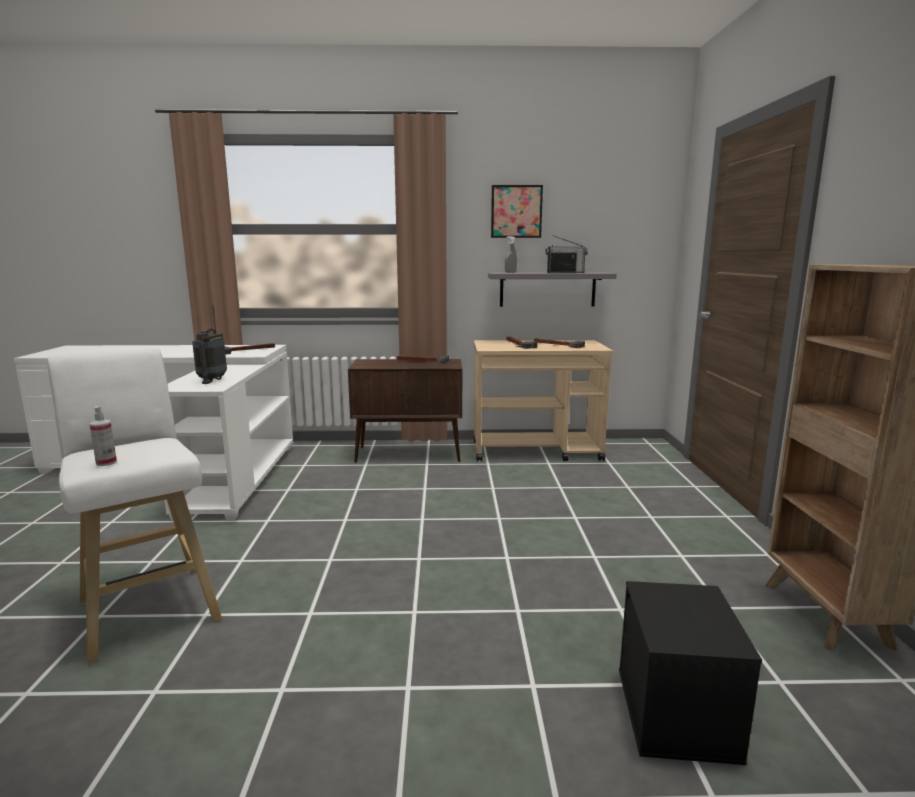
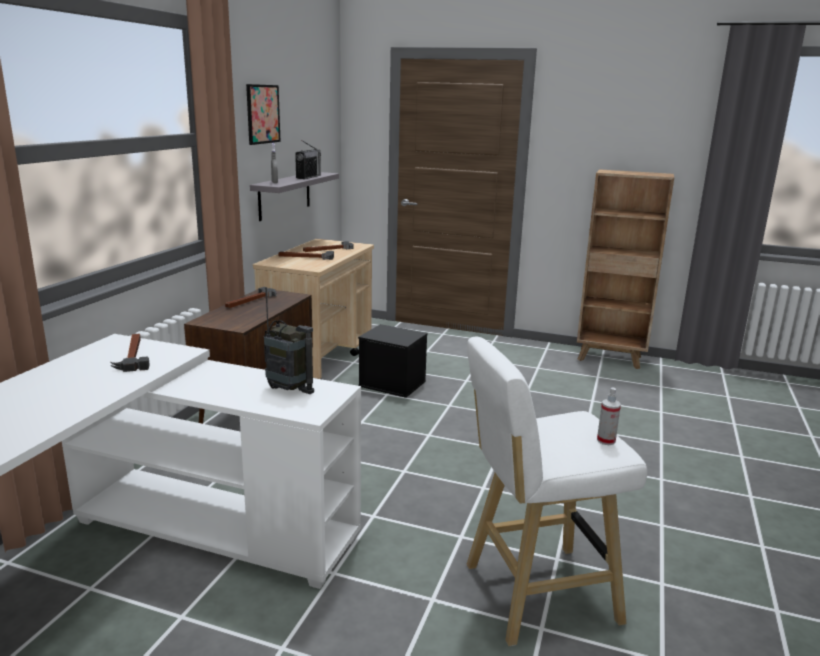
camera: 70 degrees left, 5 degrees up
black storage box [619,581,762,765] -> black storage box moved to [358,324,428,398]

